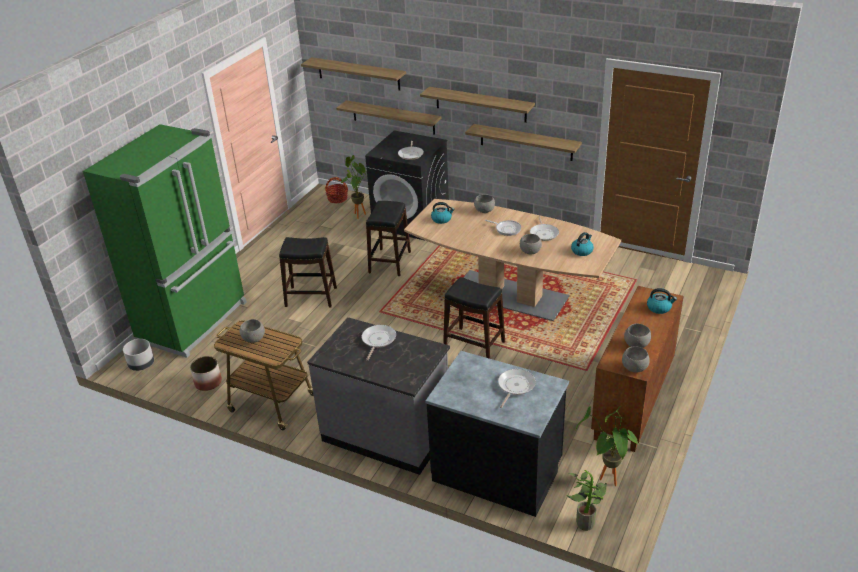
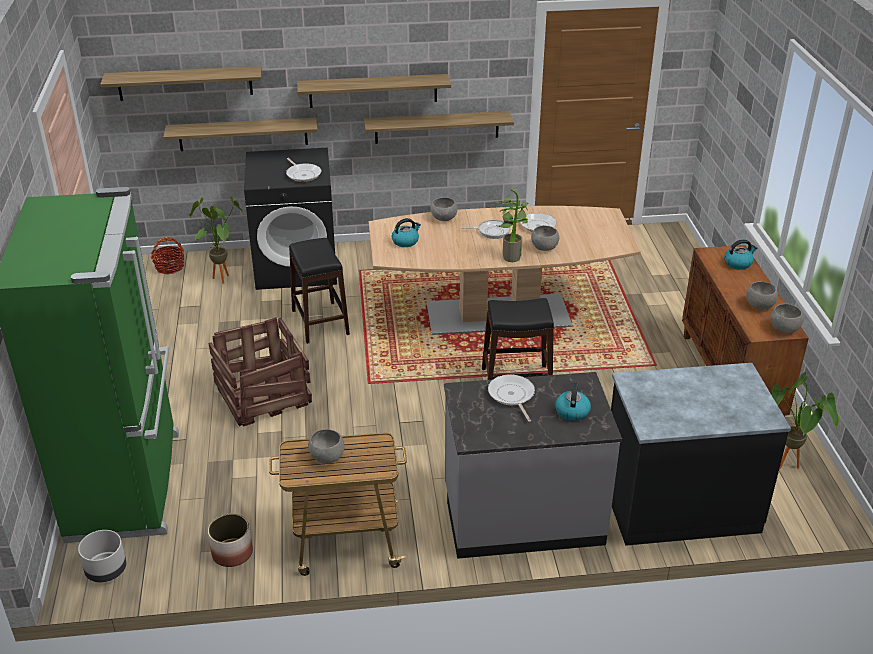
camera: 35 degrees left, 0 degrees up
black stool [279,237,337,307] -> crate [208,317,312,427]
frying pan [498,369,536,408] -> none
potted plant [566,470,607,531] -> potted plant moved to [493,188,529,262]
kettle [571,232,594,256] -> kettle moved to [555,382,591,421]

